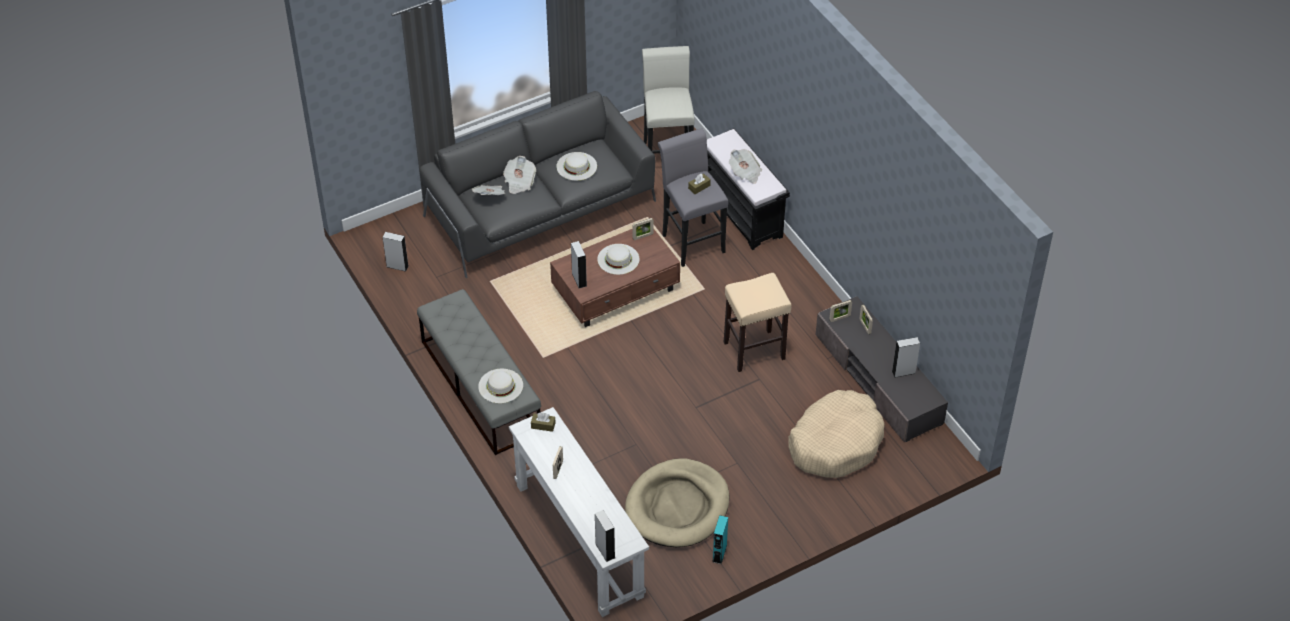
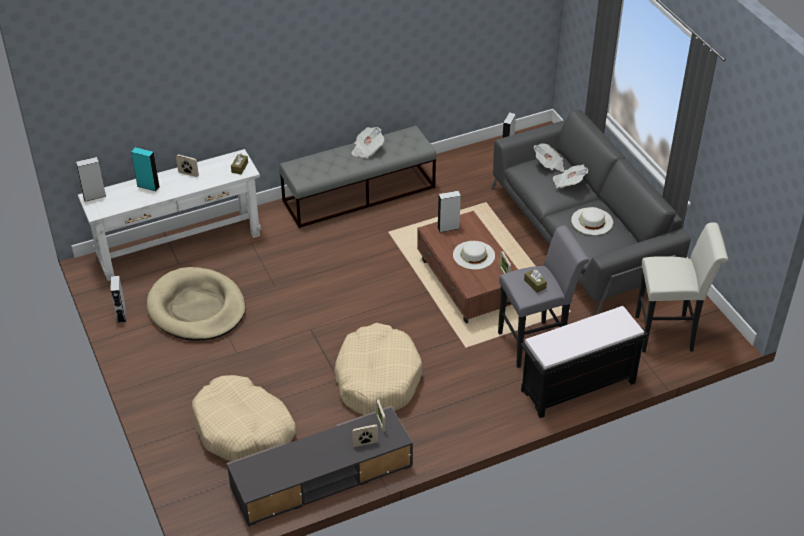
camera: 95 degrees right, 5 degrees down
white hat [478,369,523,403] -> none
turquoise speaker [712,515,728,564] -> turquoise speaker moved to [131,147,160,191]
beige stool [724,273,792,372] -> beige dog bed [334,323,422,415]
newspaper [729,149,762,184] -> newspaper moved to [351,127,384,159]
grey speaker [892,337,920,378] -> grey speaker moved to [110,276,126,323]

